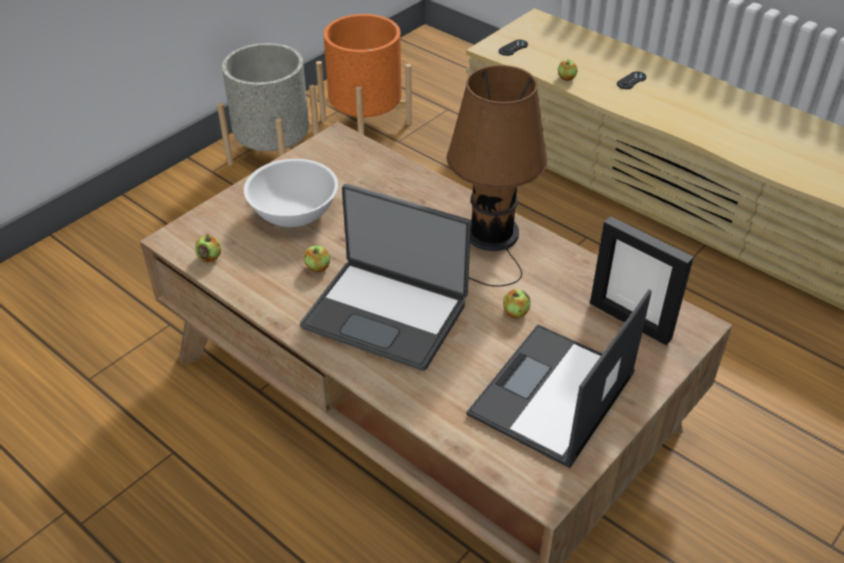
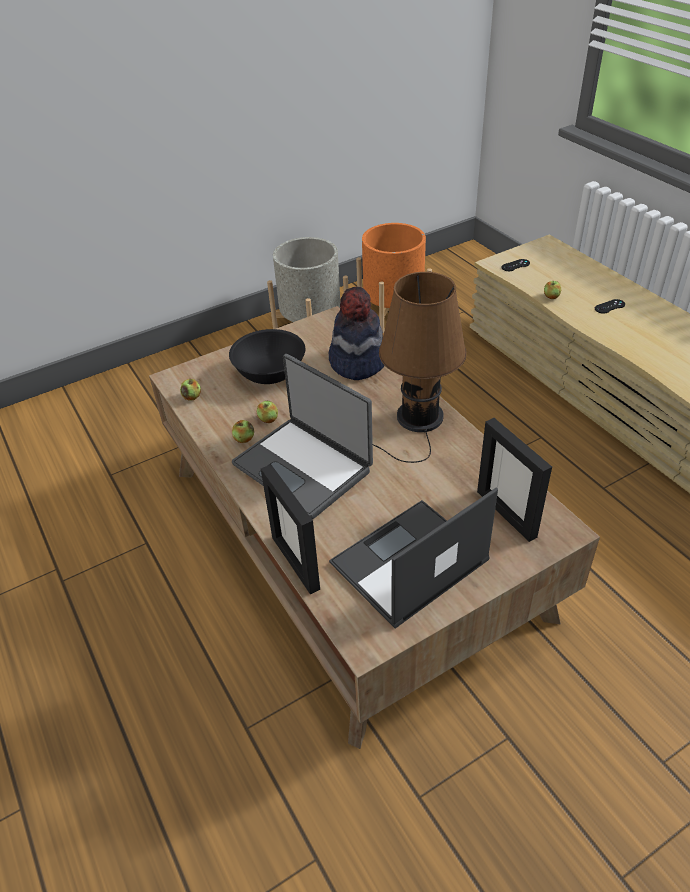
camera: 20 degrees right, 0 degrees up
white bowl [244,159,338,227] -> black bowl [229,329,305,384]
apple [503,289,531,318] -> apple moved to [232,420,254,443]
none -> picture frame [261,464,320,594]
none -> hat [329,287,385,380]

